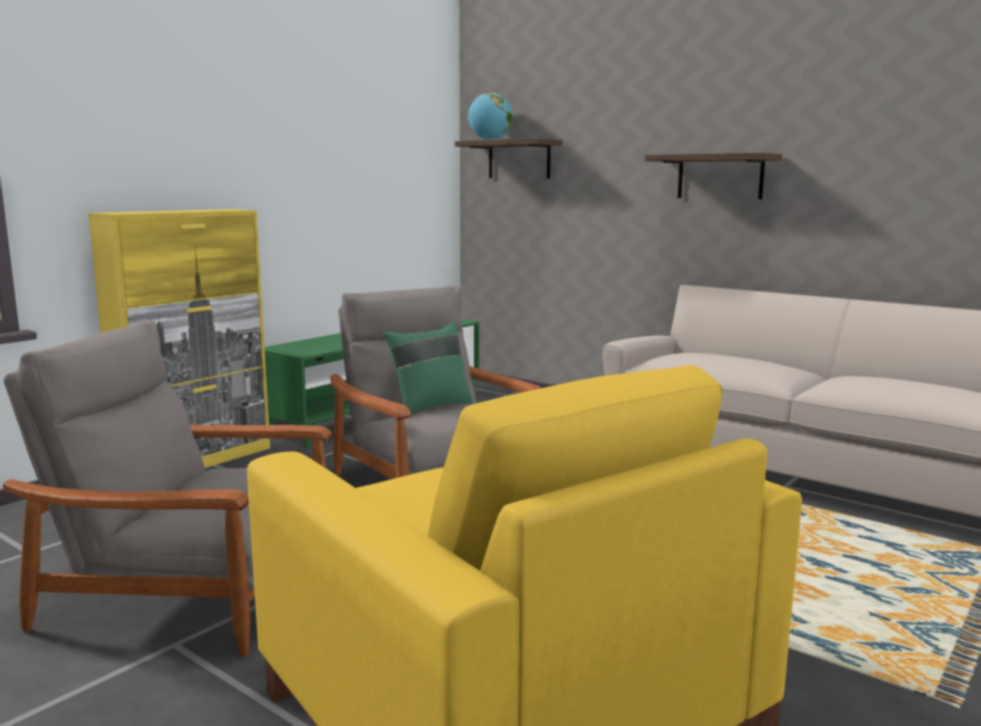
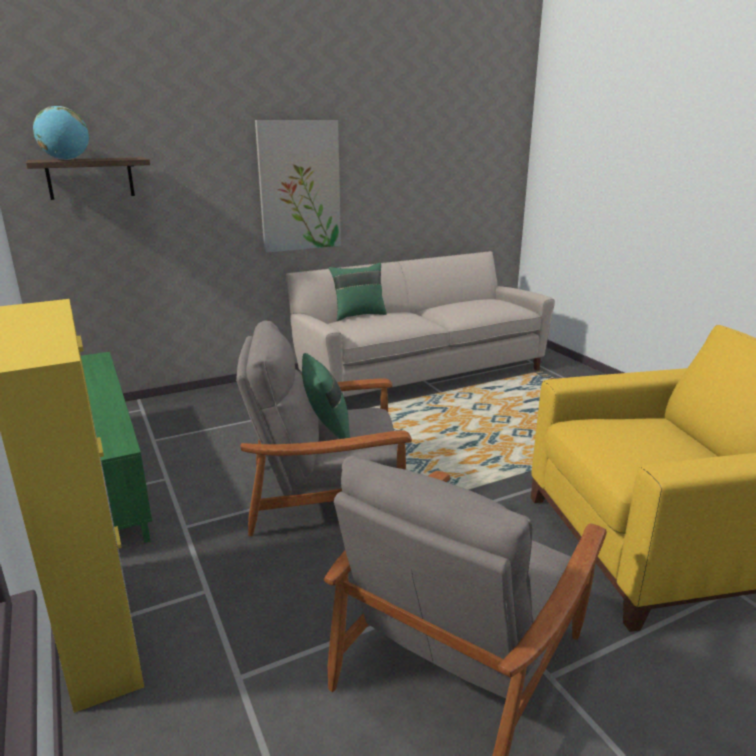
camera: 65 degrees left, 10 degrees up
shelf [645,153,782,199] -> picture [255,120,341,253]
none -> green pillow [329,262,387,321]

